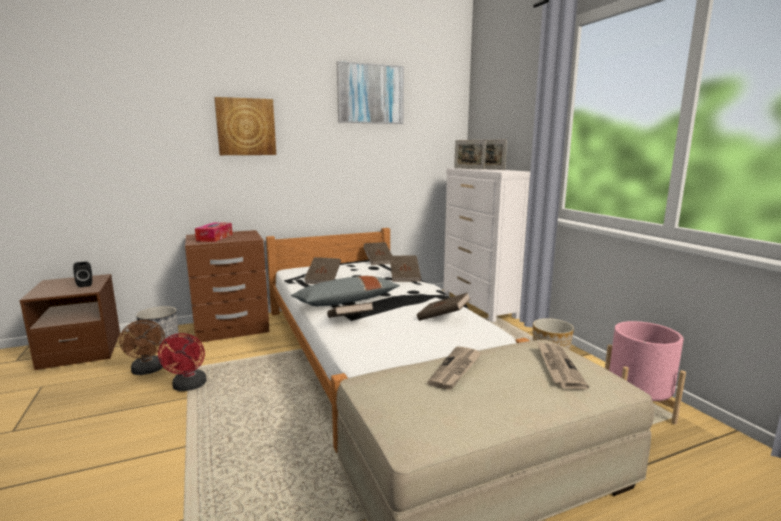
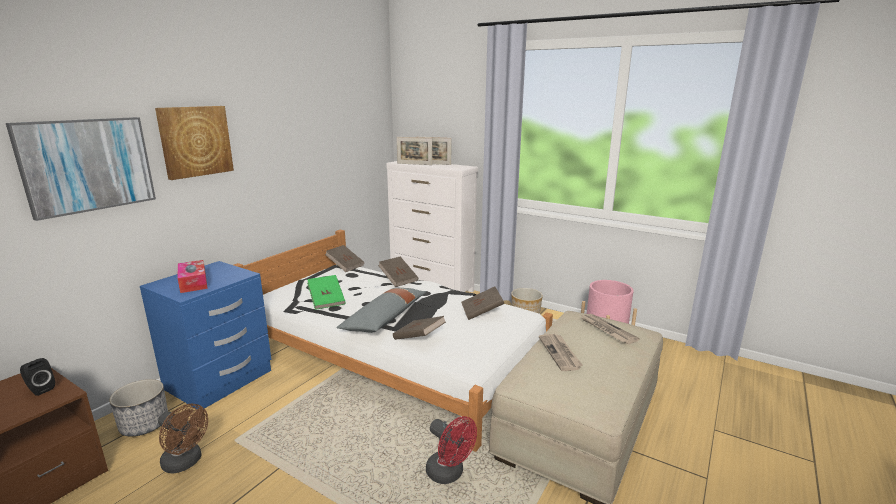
camera: 35 degrees left, 5 degrees up
red fan [158,333,206,391] -> red fan moved to [426,416,477,484]
brown nightstand [185,230,269,343] -> blue nightstand [140,261,271,409]
brown book [304,257,341,284] -> green book [307,275,346,310]
picture [337,61,404,124] -> picture moved to [6,117,156,221]

